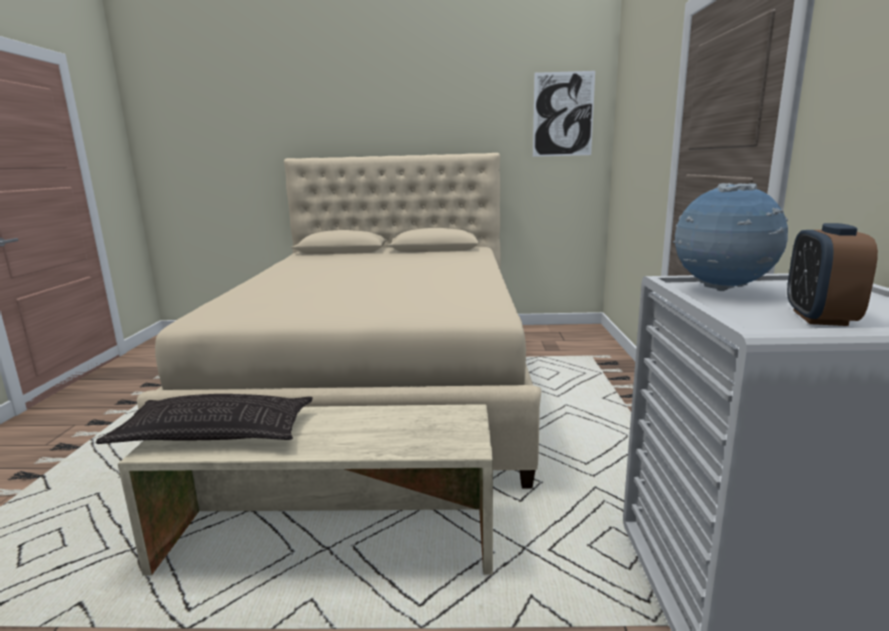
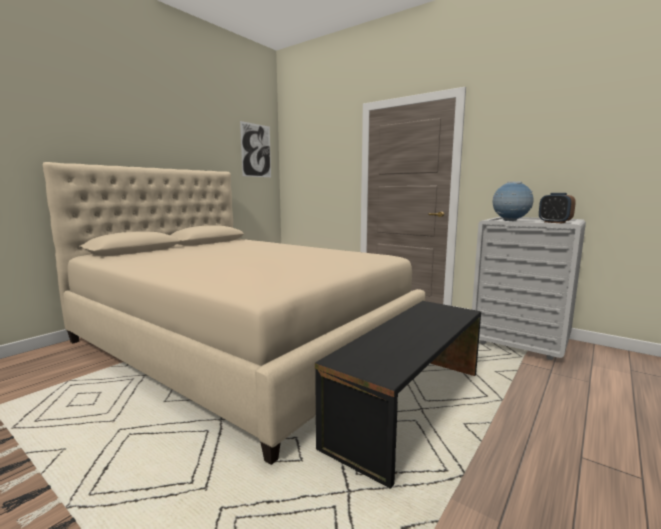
camera: 55 degrees left, 5 degrees down
pillow [95,394,313,444] -> none
beige bench [118,404,493,575] -> black bench [315,301,481,489]

